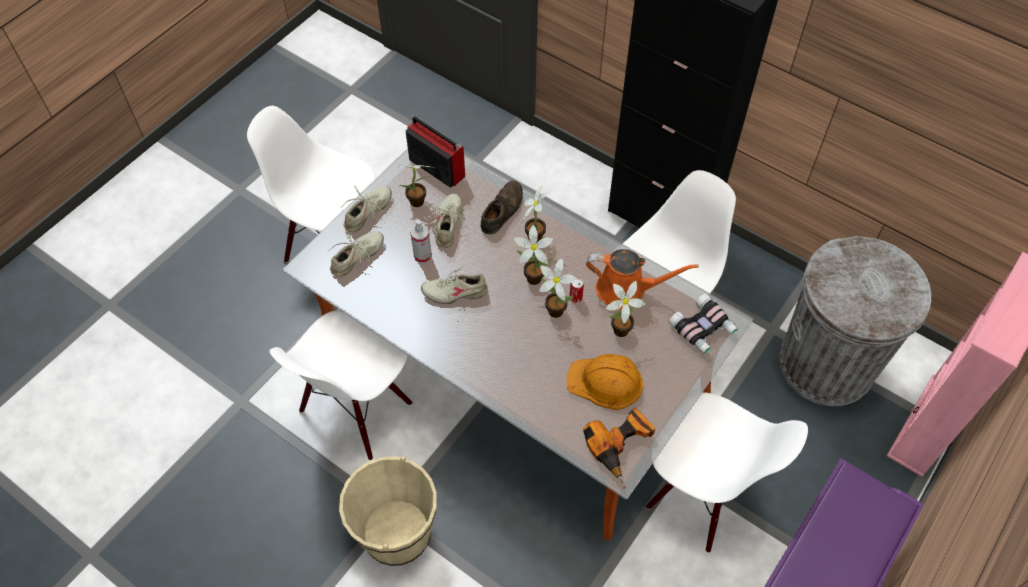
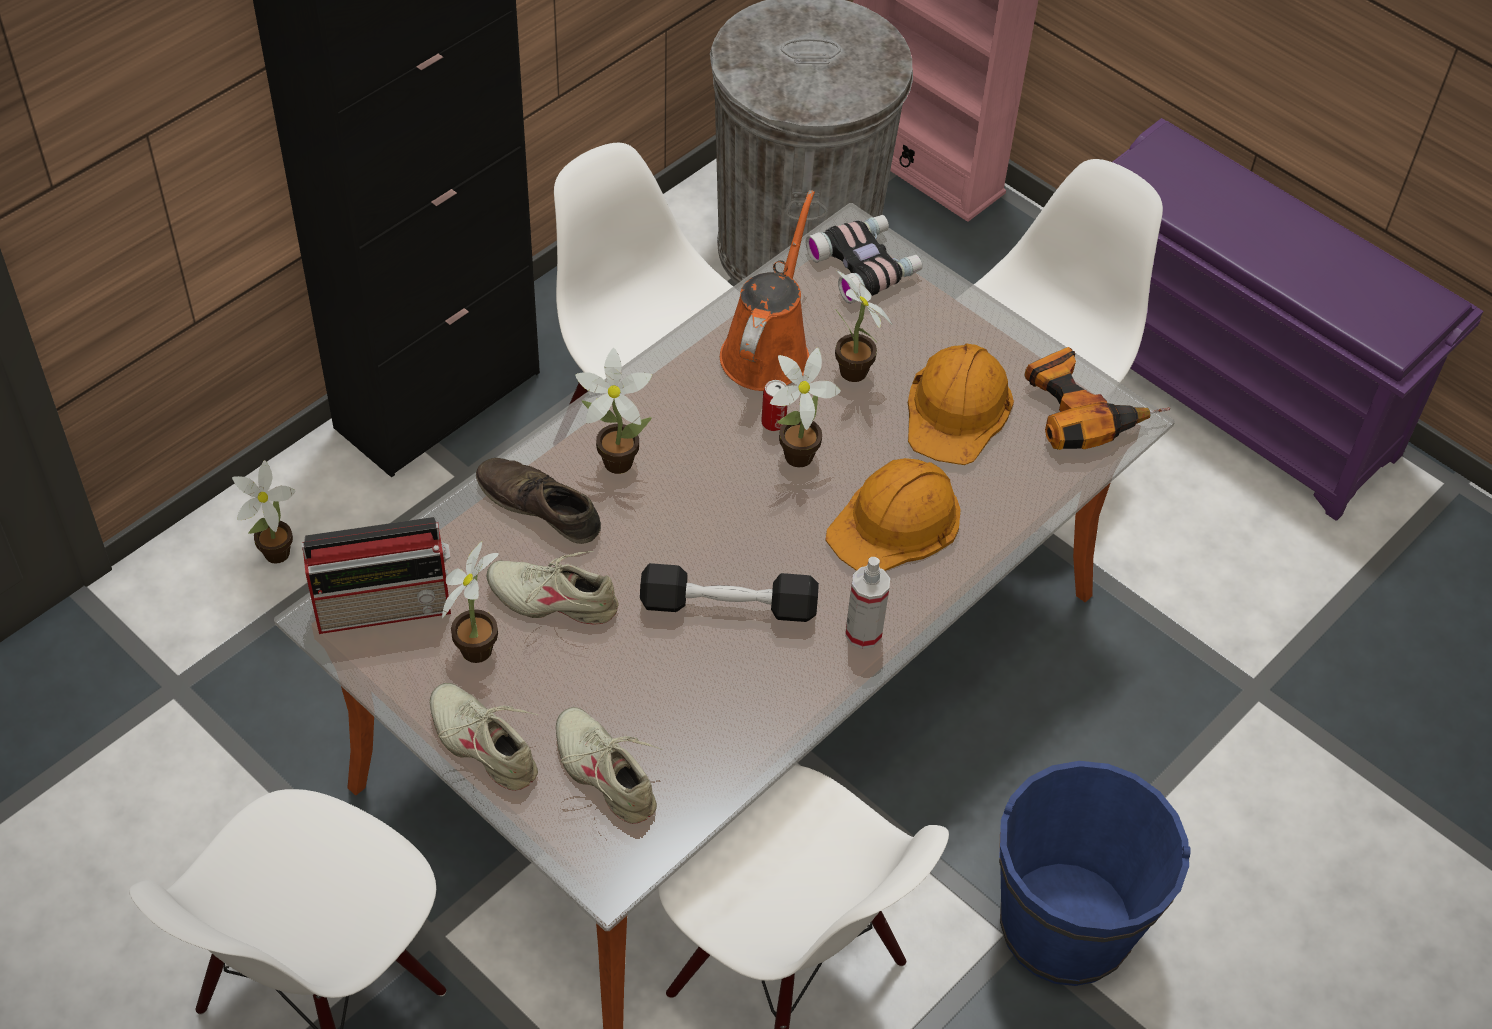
camera: 85 degrees left, 5 degrees down
beige bucket [339,456,437,566] -> blue bucket [999,761,1191,986]
radio [406,116,465,188] -> radio turned 150 degrees counterclockwise [302,517,451,634]
spray bottle [410,219,432,263] -> spray bottle moved to [845,557,890,649]
beige shoe [421,264,488,304] -> black dumbbell [640,563,819,622]
potted plant [514,225,553,285] -> potted plant moved to [232,460,295,564]
none -> orange hard hat [825,458,961,571]

